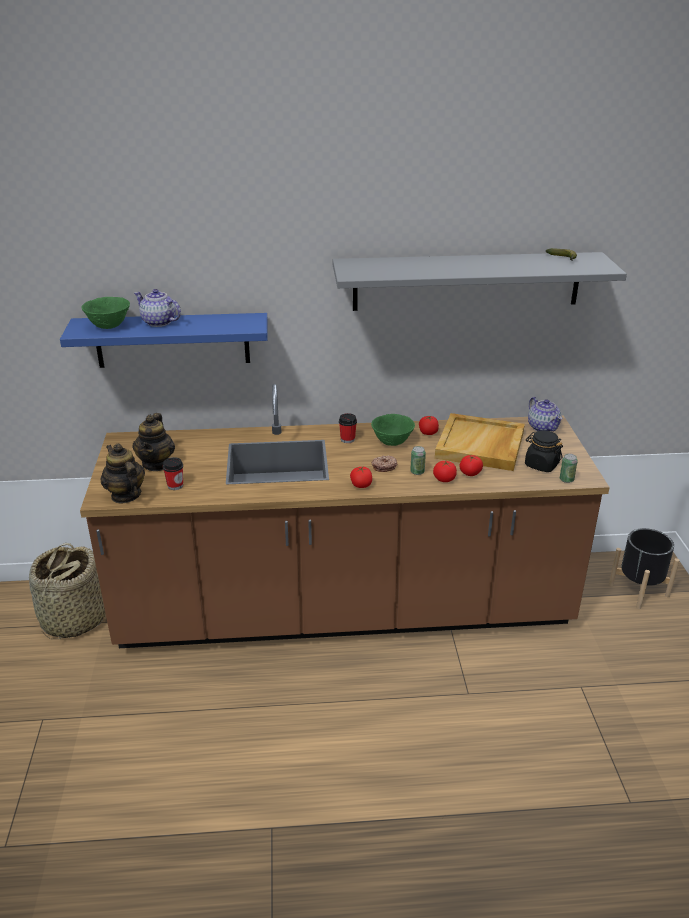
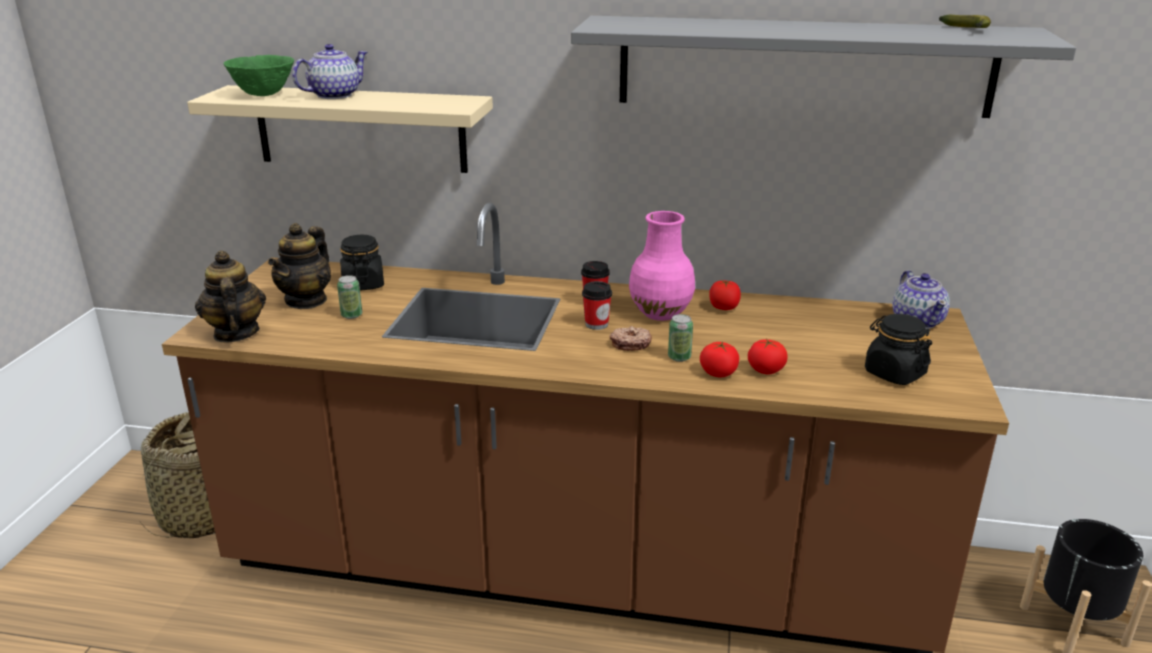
camera: 15 degrees right, 5 degrees down
blue shelf [60,313,268,368] -> beige shelf [187,85,493,173]
teapot [134,289,181,327] -> teapot turned 90 degrees clockwise [292,44,368,99]
cup [163,457,183,490] -> cup moved to [582,281,612,330]
tomato [350,466,372,488] -> none
green bowl [371,414,415,446] -> pink vase [629,211,695,321]
beige tray [435,413,525,471] -> none
can [560,454,578,483] -> can moved to [337,275,362,319]
none -> black jar [340,235,384,291]

